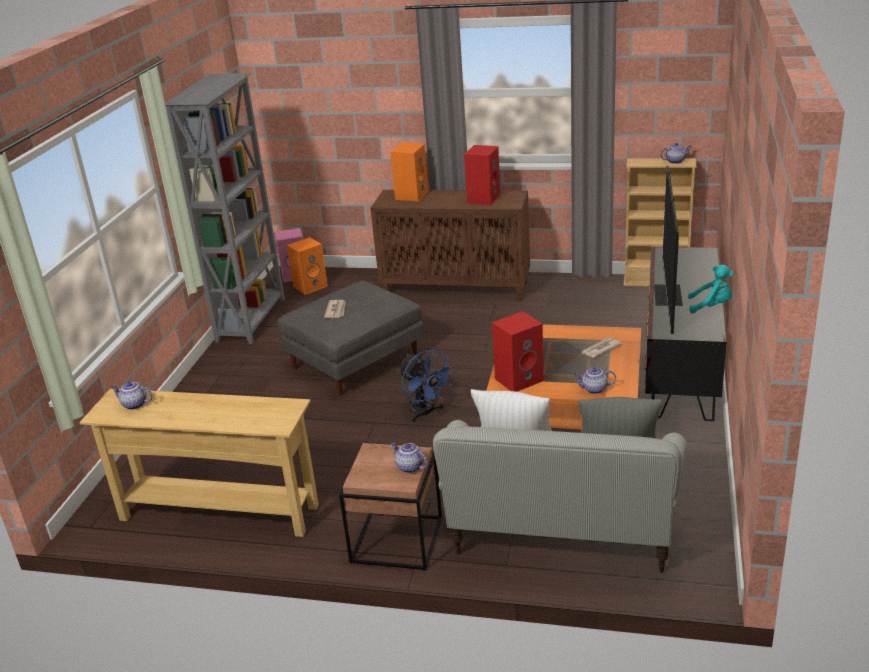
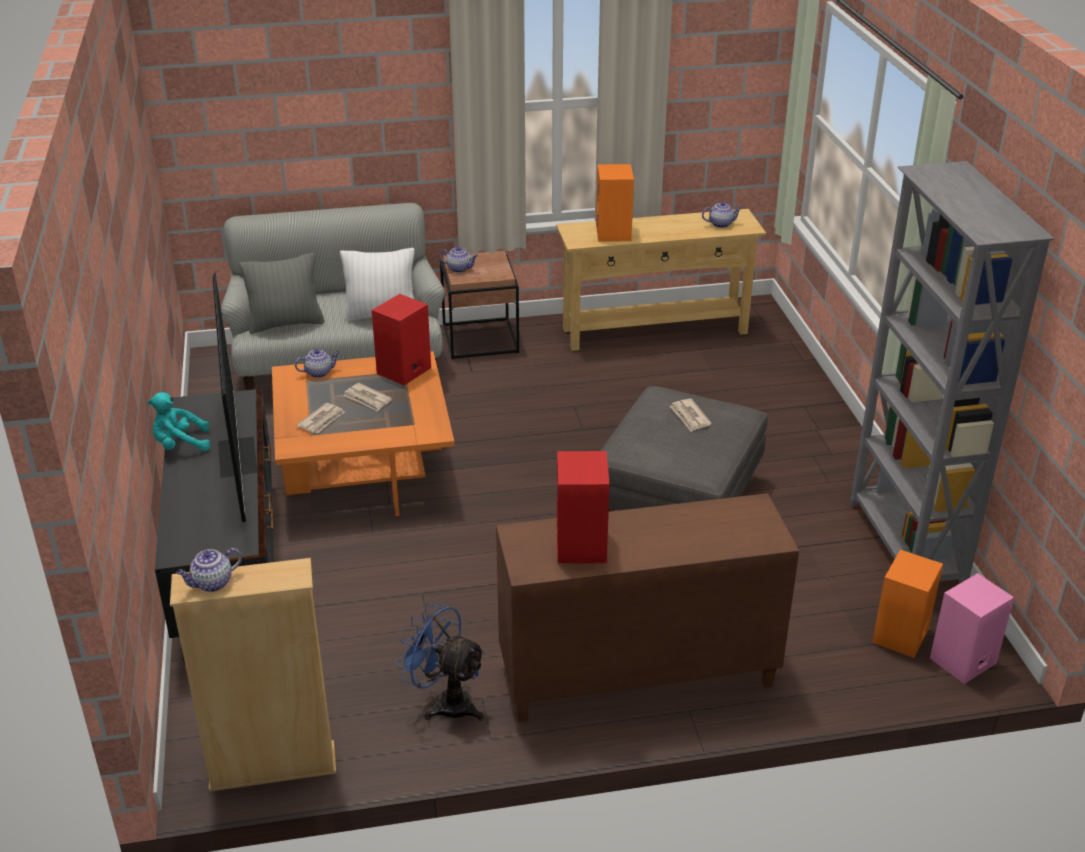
camera: 155 degrees right, 5 degrees up
orange speaker [390,143,428,201] -> orange speaker moved to [596,164,634,242]
blue fan [398,350,455,422] -> blue fan moved to [395,603,486,721]
none -> newspaper [343,383,392,412]

